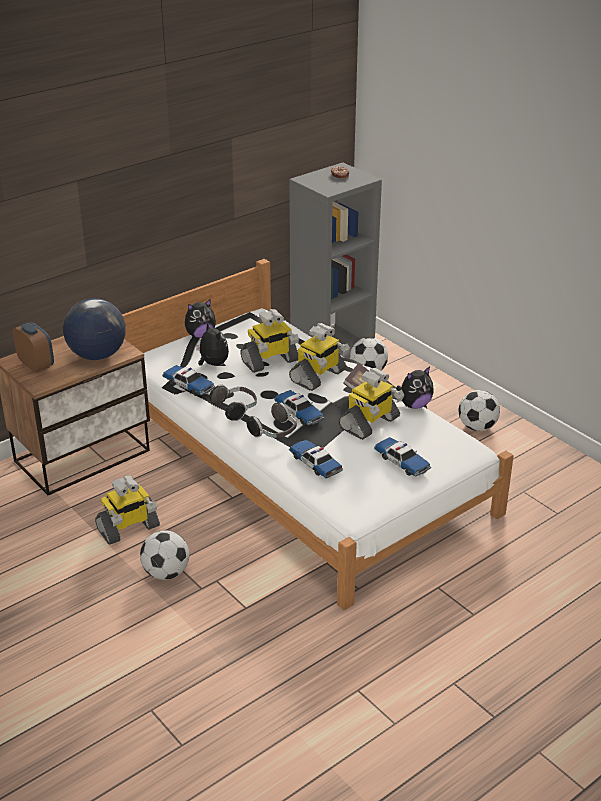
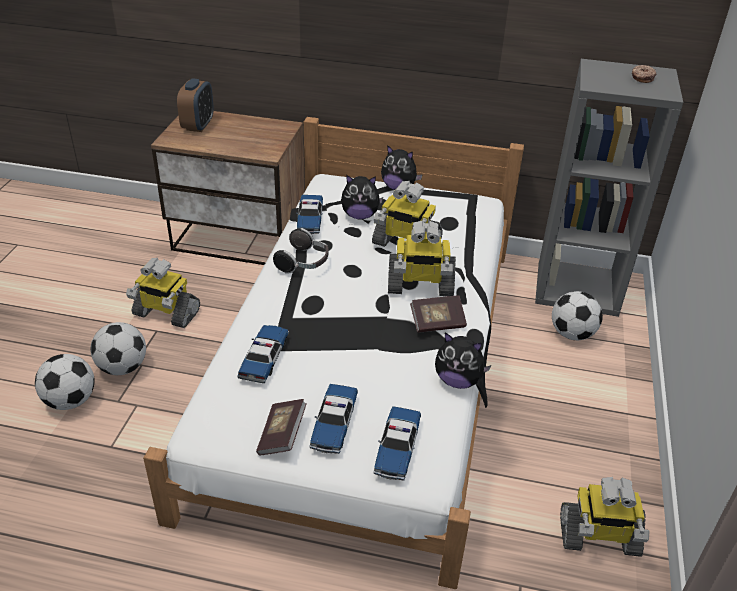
camera: 50 degrees right, 5 degrees up
globe [63,298,126,360] -> none
plush toy [196,323,229,366] -> plush toy turned 75 degrees clockwise [341,175,383,220]
headphones [247,402,297,438] -> none
toy car [274,390,325,425] -> toy car moved to [373,406,421,481]
toy robot [339,368,404,440] -> toy robot moved to [560,477,650,557]
football [459,390,500,431] -> football moved to [35,354,95,410]
none -> book [256,399,307,455]

